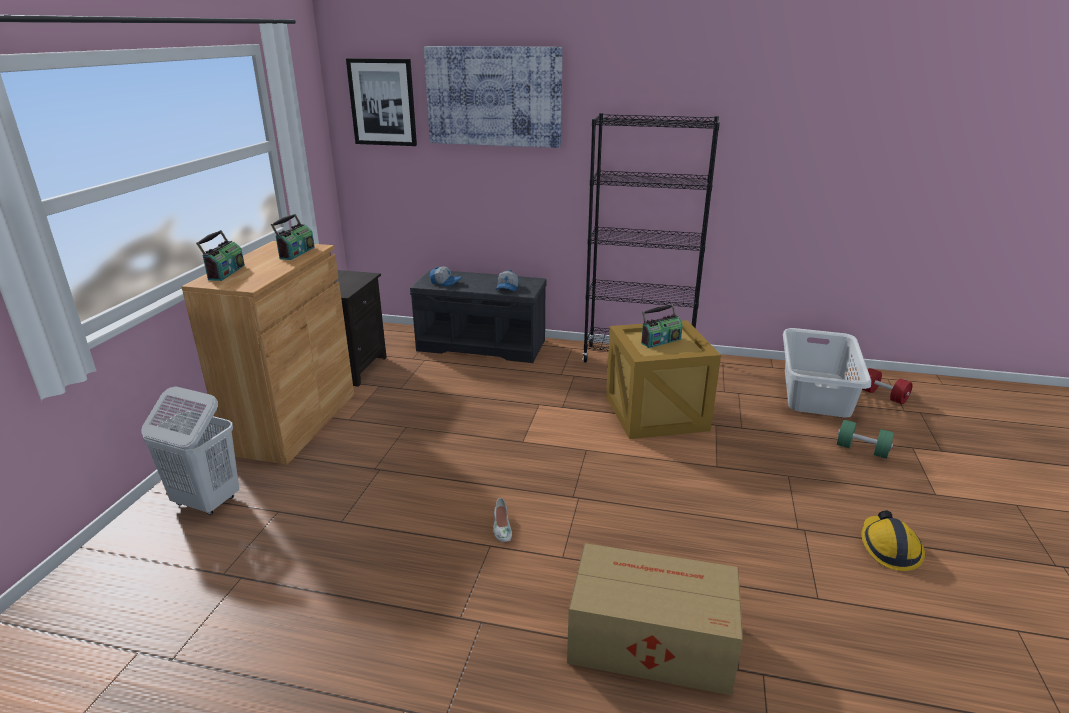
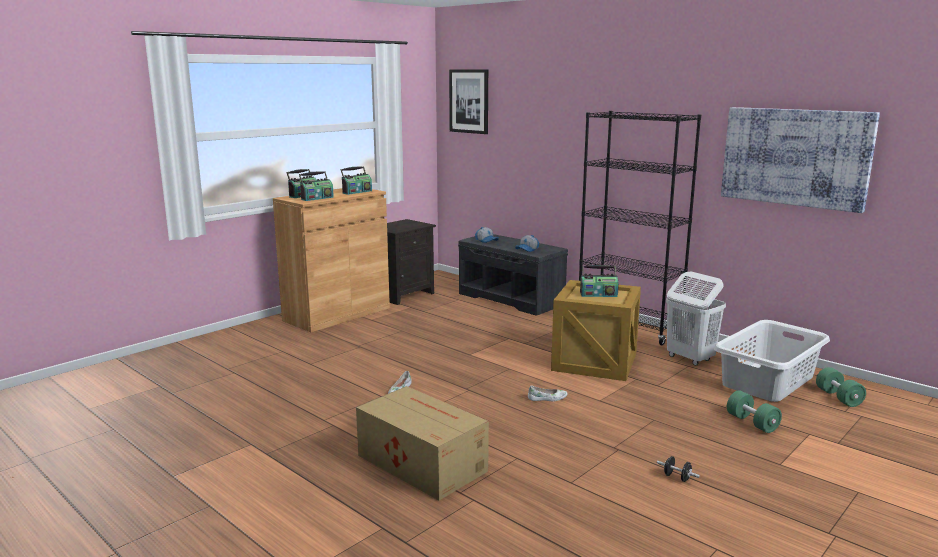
camera: 30 degrees right, 10 degrees down
white laundry basket [141,386,239,515] -> white laundry basket moved to [666,272,726,366]
picture [424,46,562,148] -> picture moved to [721,107,880,213]
hard hat [861,511,925,571] -> black dumbbell [657,456,700,482]
red dumbbell [862,368,913,404] -> green dumbbell [816,367,866,407]
none -> radio [299,171,334,201]
none -> white shoe [528,385,567,401]

